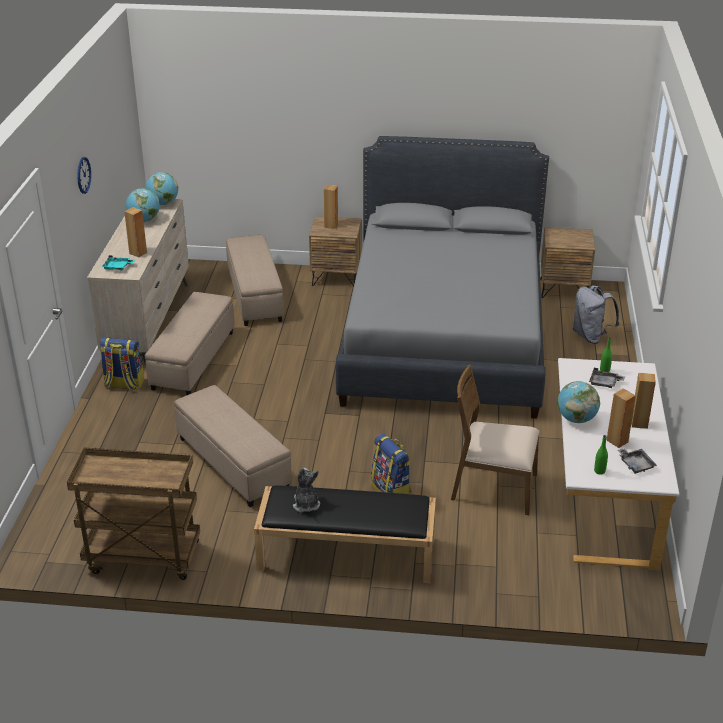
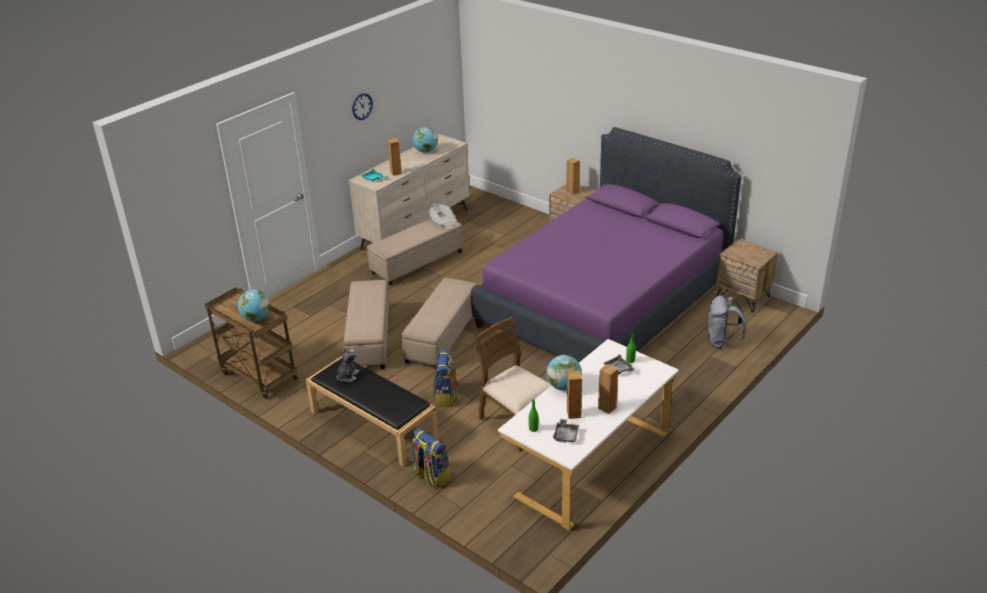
camera: 35 degrees right, 0 degrees up
backpack [100,337,144,390] -> backpack moved to [411,428,451,489]
globe [146,172,178,205] -> globe moved to [238,289,271,321]
beige ottoman [226,235,284,326] -> beige ottoman moved to [401,278,477,368]
grey bed [336,136,549,419] -> purple bed [471,127,742,362]
none -> newspaper [429,204,457,229]

